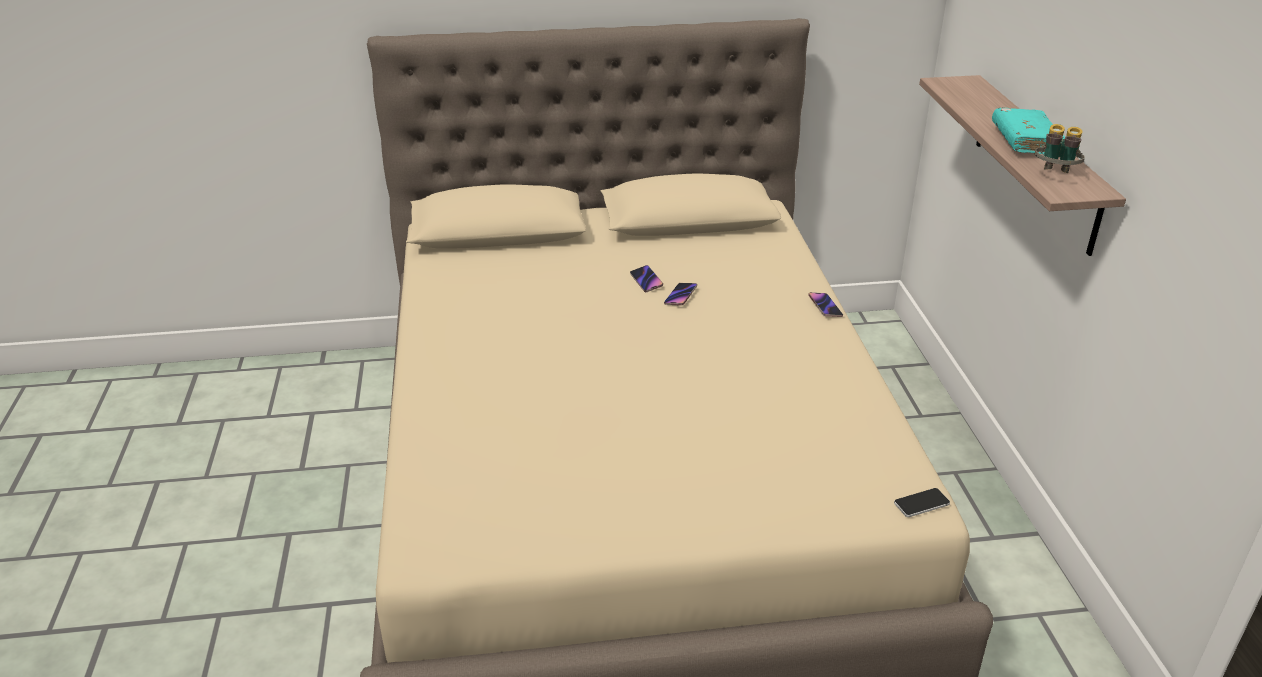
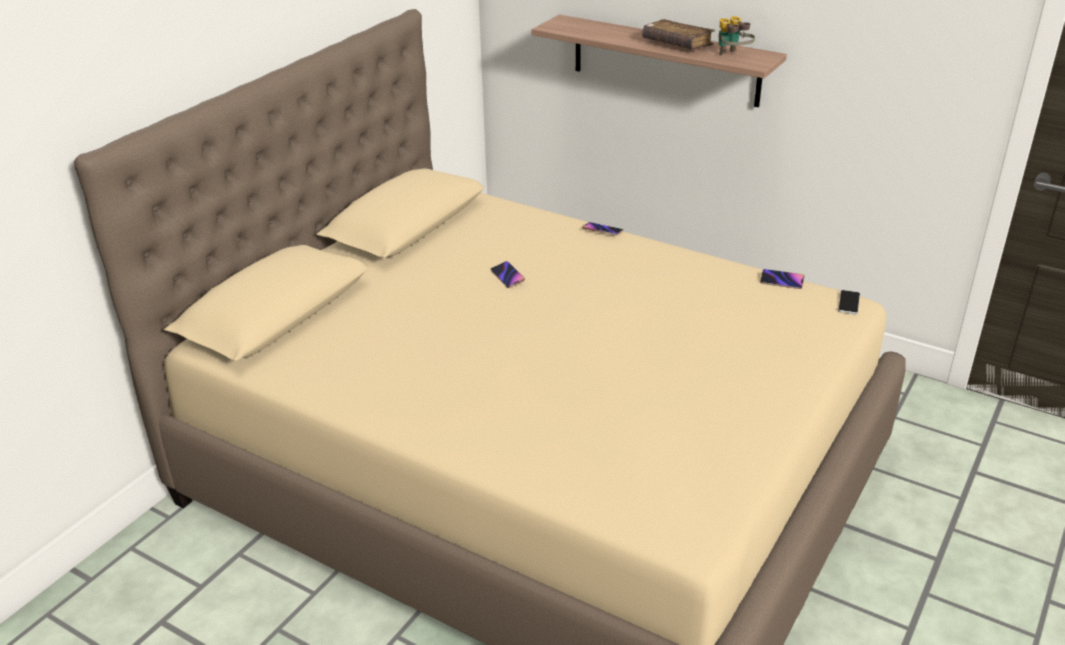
camera: 50 degrees left, 0 degrees up
phone [630,265,663,292] -> phone moved to [760,269,804,289]
turquoise book [992,108,1065,154] -> brown book [642,19,715,50]

